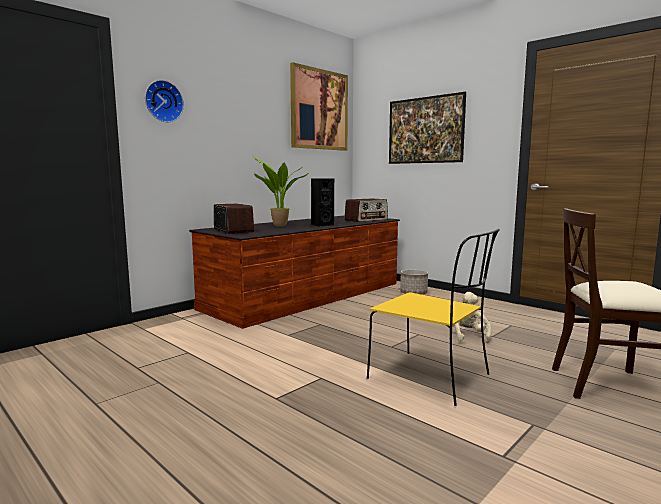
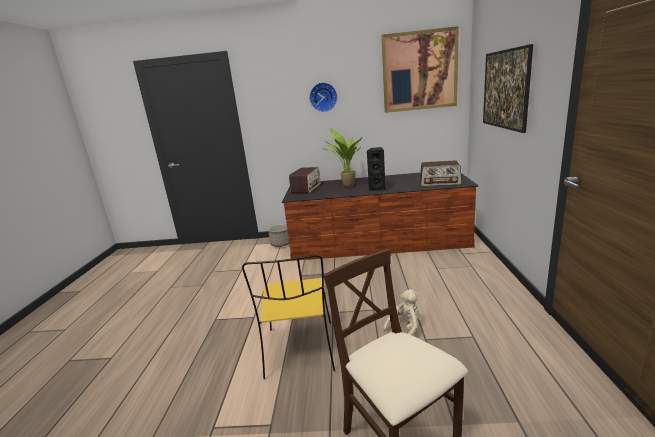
camera: 50 degrees right, 10 degrees up
wall clock [145,80,184,122] -> wall clock moved to [309,82,337,112]
planter [400,269,428,295] -> planter moved to [268,224,289,247]

